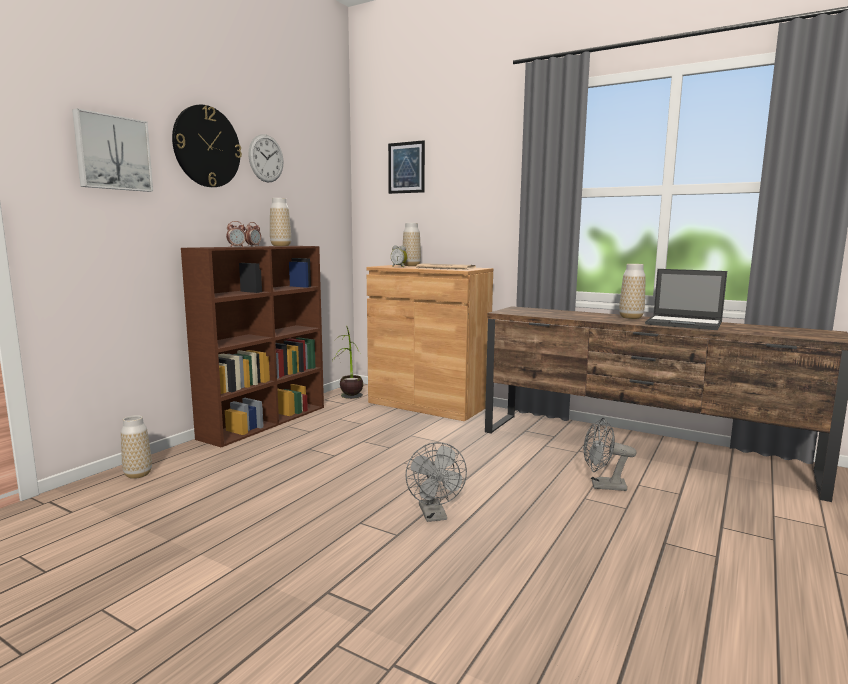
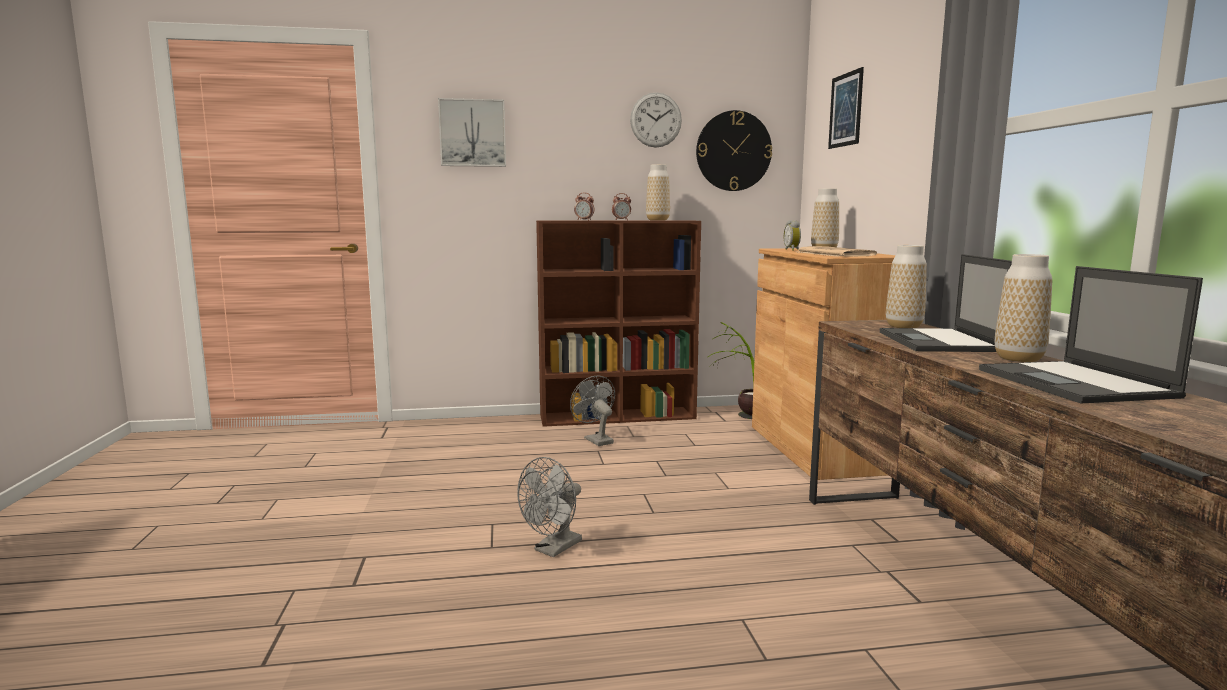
camera: 50 degrees right, 0 degrees up
vase [121,415,152,479] -> vase moved to [886,245,927,328]
wall clock [172,105,242,187] -> wall clock moved to [696,110,772,191]
grey fan [584,418,637,491] -> grey fan moved to [570,376,615,446]
none -> laptop [880,254,1012,352]

